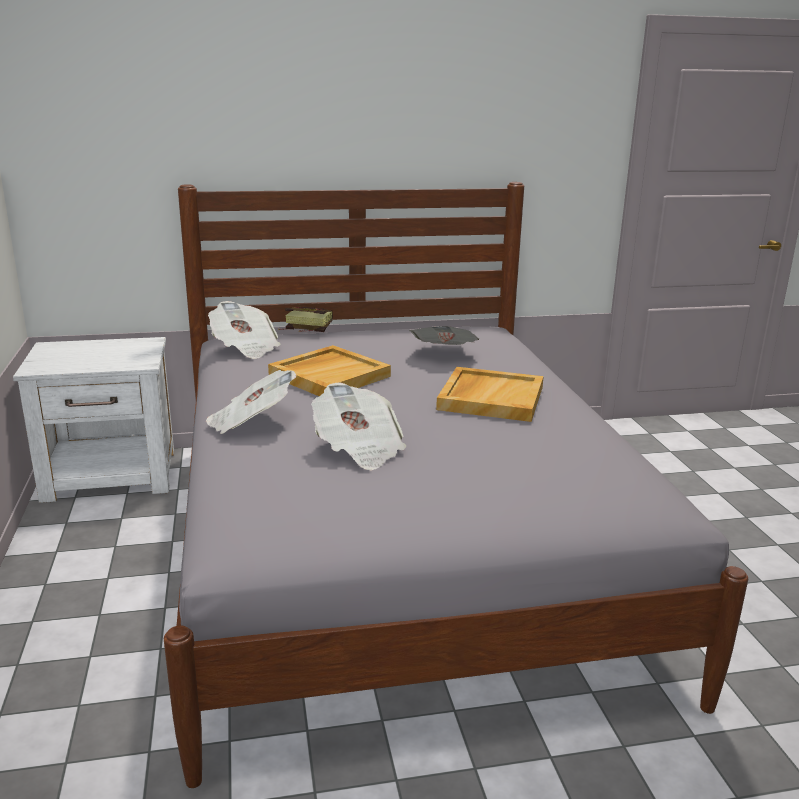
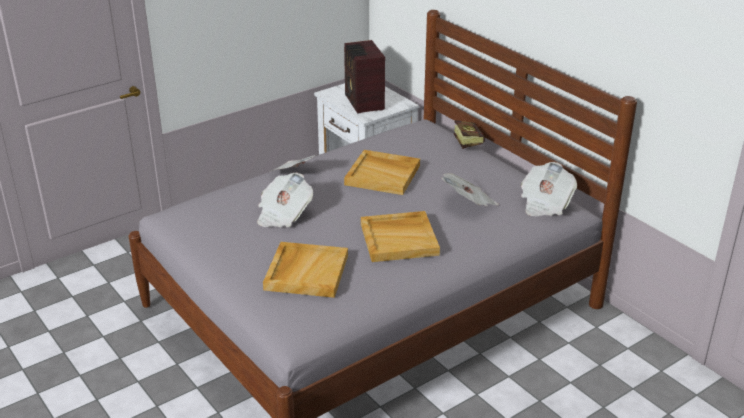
camera: 65 degrees right, 10 degrees up
newspaper [208,301,280,359] -> newspaper moved to [521,162,577,216]
none -> beige tray [263,242,348,298]
none -> radio [344,40,385,114]

